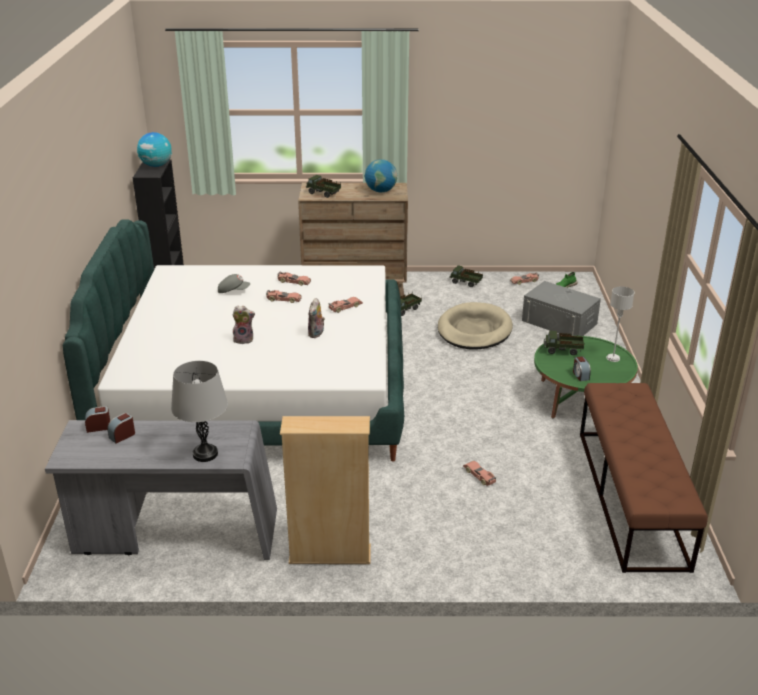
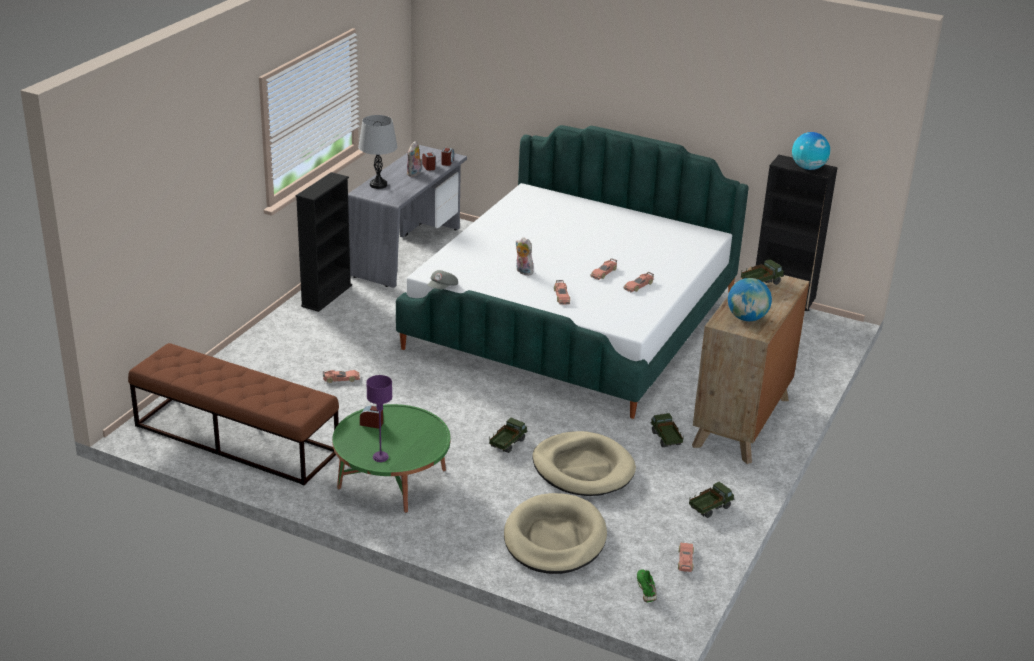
camera: 115 degrees right, 0 degrees up
grey cap [218,274,250,293] -> grey cap moved to [428,270,458,289]
plush toy [232,305,255,344] -> plush toy moved to [407,141,422,177]
beige bookcase [280,416,371,564] -> black bookcase [296,172,352,312]
grey storage box [522,281,601,336] -> beige dog bed [504,493,607,574]
toy truck [544,331,584,355] -> toy truck moved to [489,418,528,453]
grey table lamp [606,286,634,362] -> purple table lamp [366,375,392,462]

